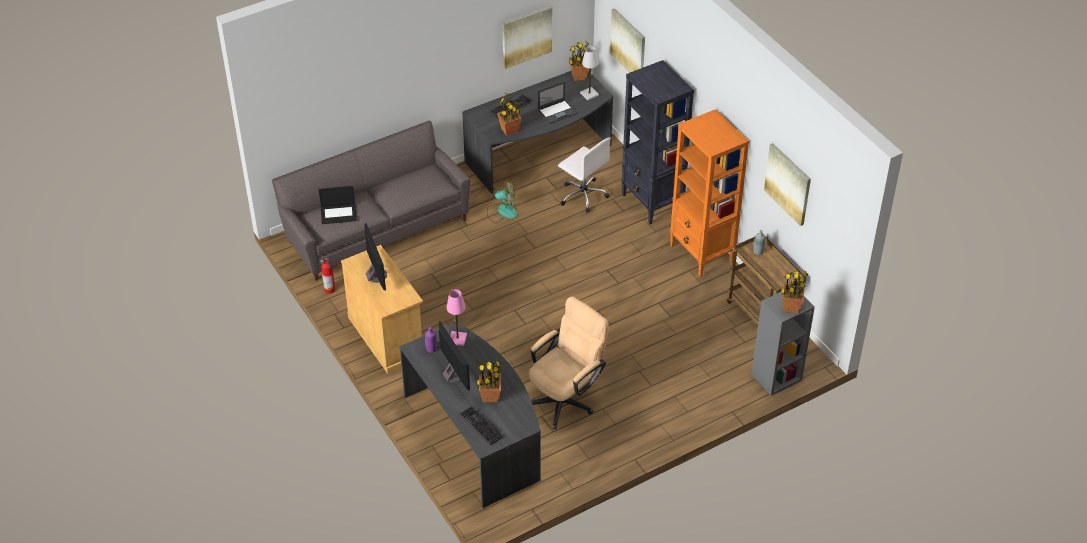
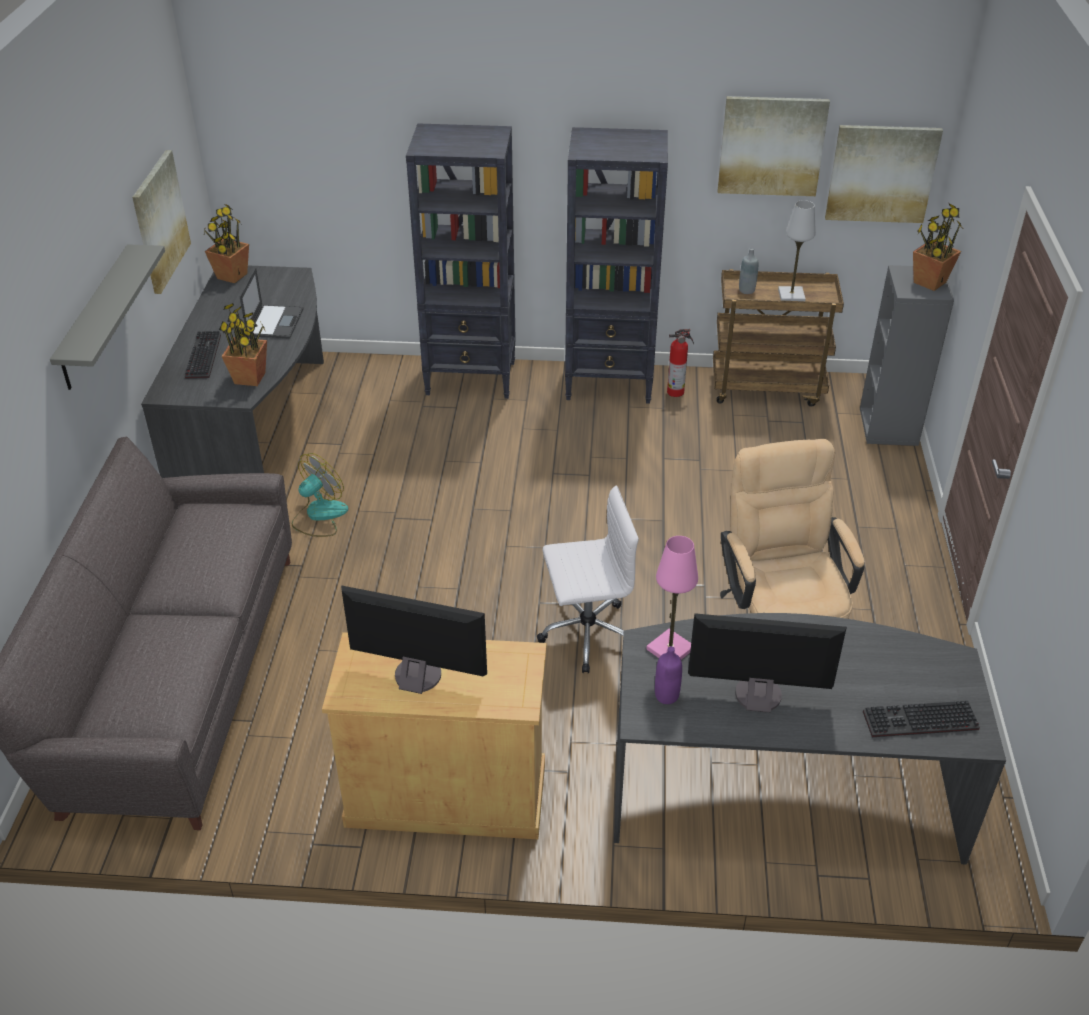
camera: 55 degrees left, 5 degrees down
laptop [319,186,357,224] -> none
fire extinguisher [320,255,335,294] -> fire extinguisher moved to [667,329,694,397]
potted plant [476,360,502,403] -> none
white office chair [558,137,611,213] -> white office chair moved to [537,485,639,674]
white table lamp [580,46,599,100] -> white table lamp moved to [778,200,816,301]
picture [610,8,645,73] -> picture moved to [825,125,943,223]
orange bookcase [670,109,749,277] -> black bookcase [565,127,668,404]
none -> grey shelf [50,244,165,390]

